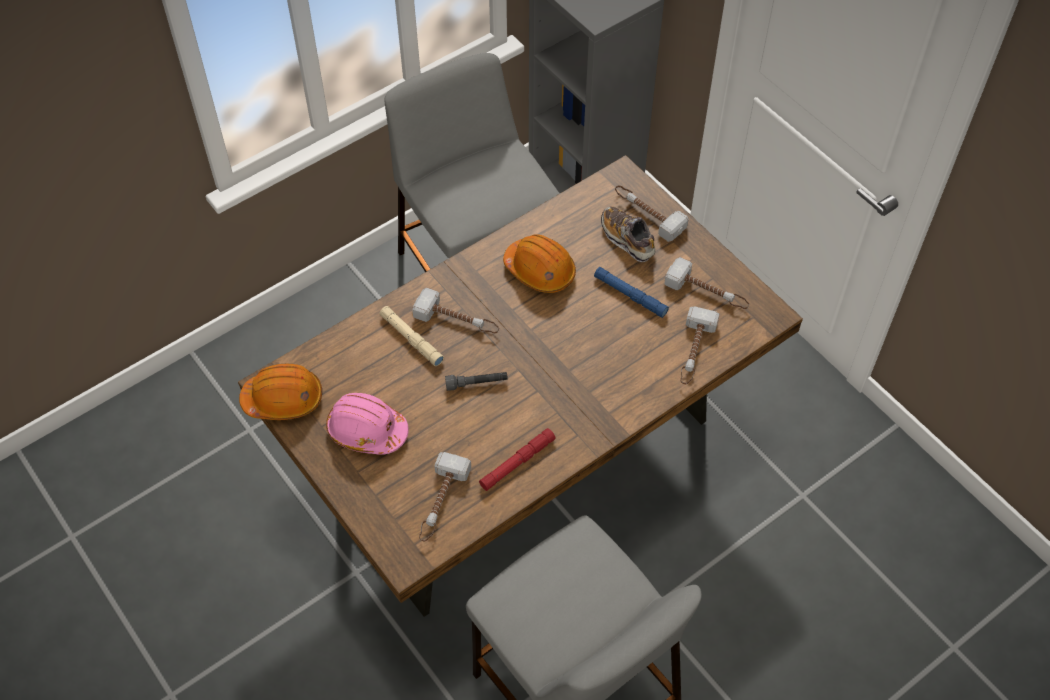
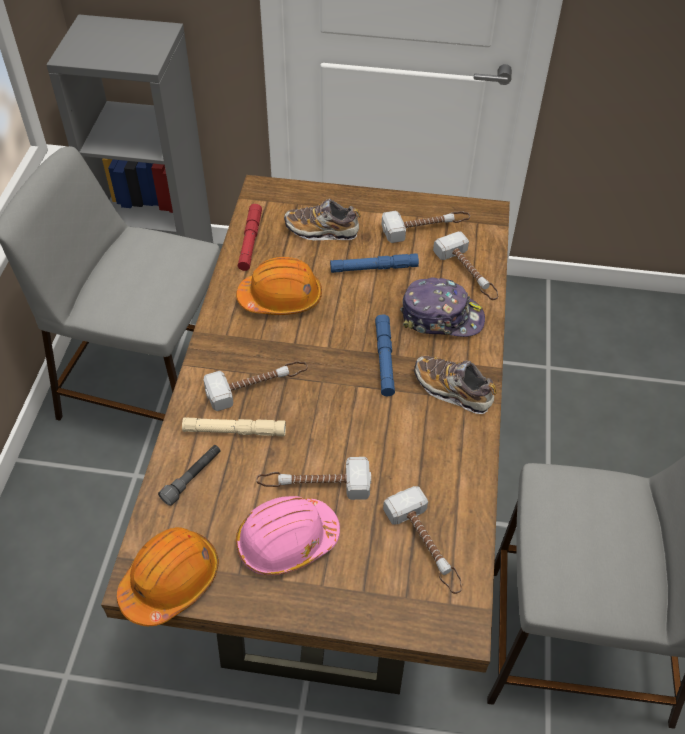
camera: 45 degrees left, 5 degrees down
grey flashlight [445,372,508,391] -> grey flashlight moved to [158,445,221,506]
red flashlight [479,428,556,491] -> red flashlight moved to [238,204,262,271]
hammer [615,185,689,242] -> hammer moved to [256,457,371,500]
none -> blue flashlight [375,315,395,396]
none -> cap [400,278,485,337]
none -> shoe [414,355,497,414]

